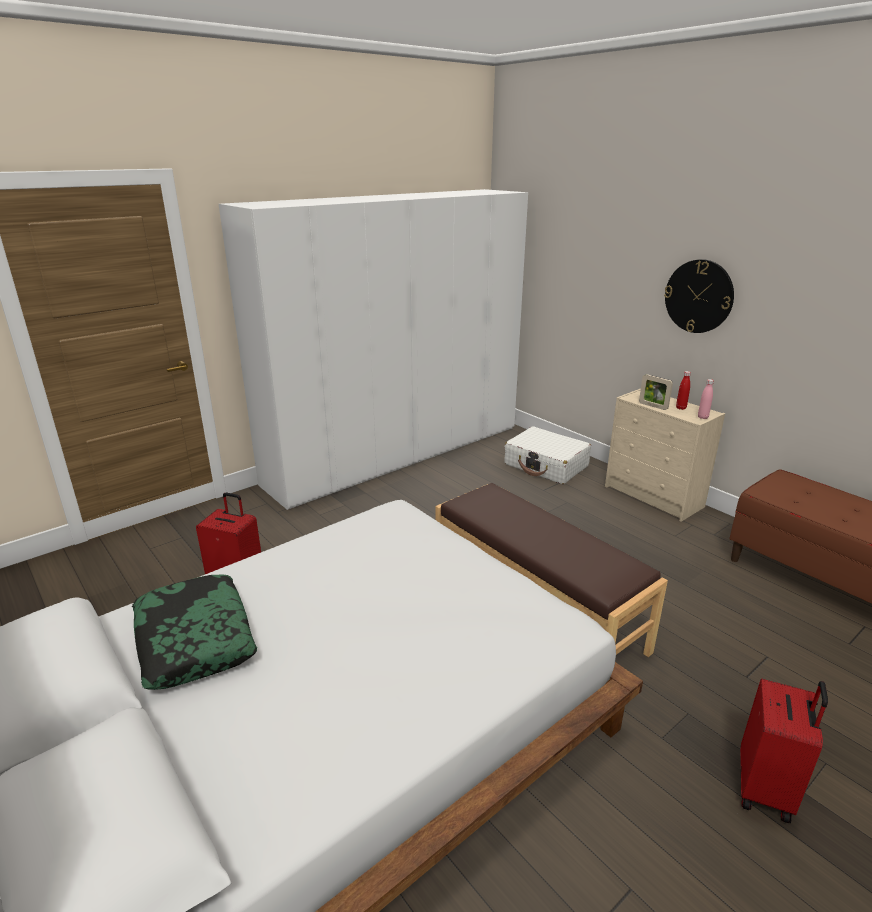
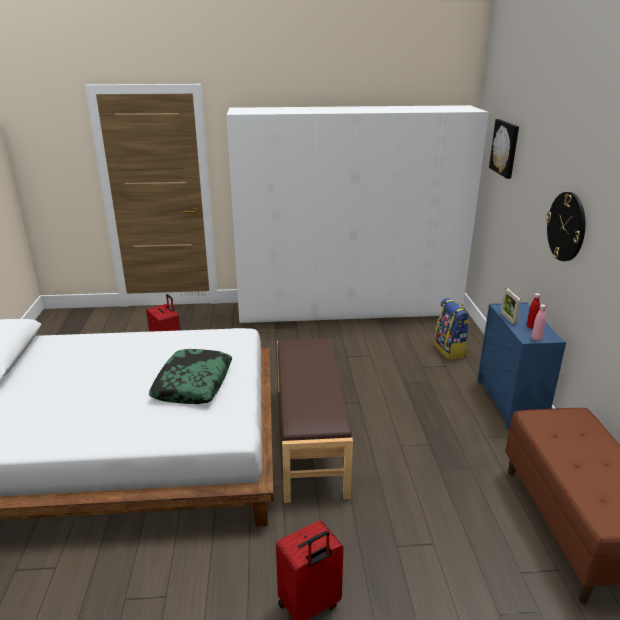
camera: 35 degrees right, 0 degrees up
pillow [132,575,257,690] -> pillow moved to [149,349,232,404]
white suitcase [505,426,591,484] -> backpack [433,298,470,360]
beige dresser [605,389,725,522] -> blue dresser [477,302,566,429]
none -> picture [489,119,519,179]

